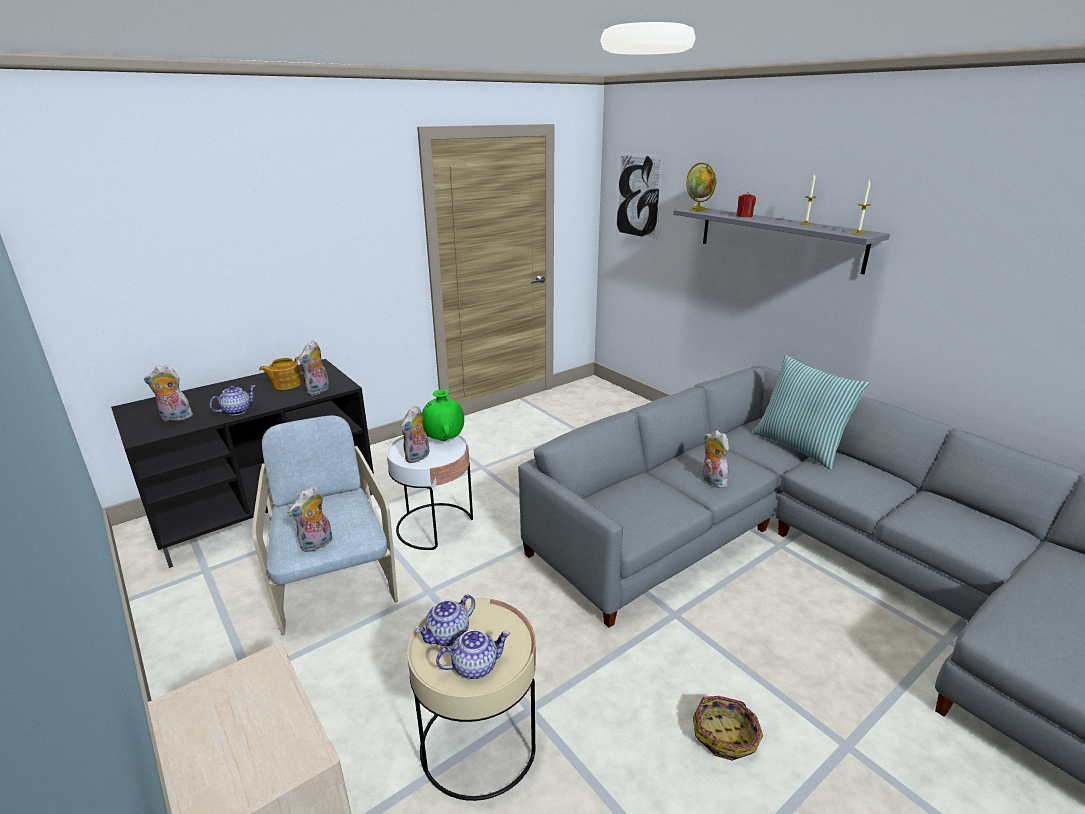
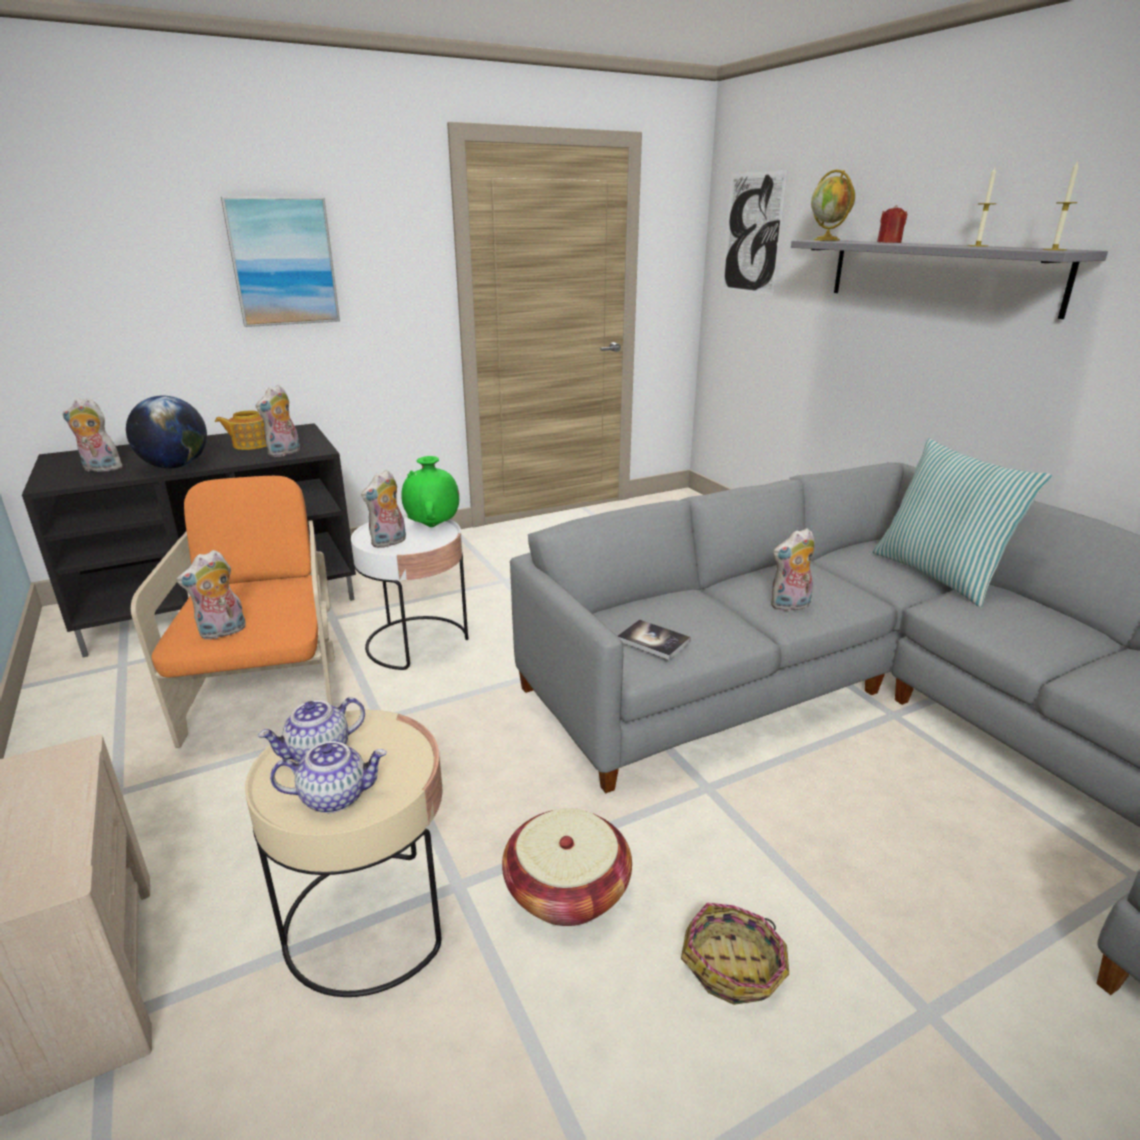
camera: 10 degrees right, 0 degrees up
teapot [209,385,256,415] -> globe [126,396,207,469]
beige armchair [252,416,398,635] -> orange armchair [131,476,335,748]
plush toy [703,430,729,488] -> plush toy turned 90 degrees counterclockwise [771,528,815,612]
none -> picture [221,196,340,327]
none -> basket [502,808,632,926]
none -> book [617,619,691,660]

